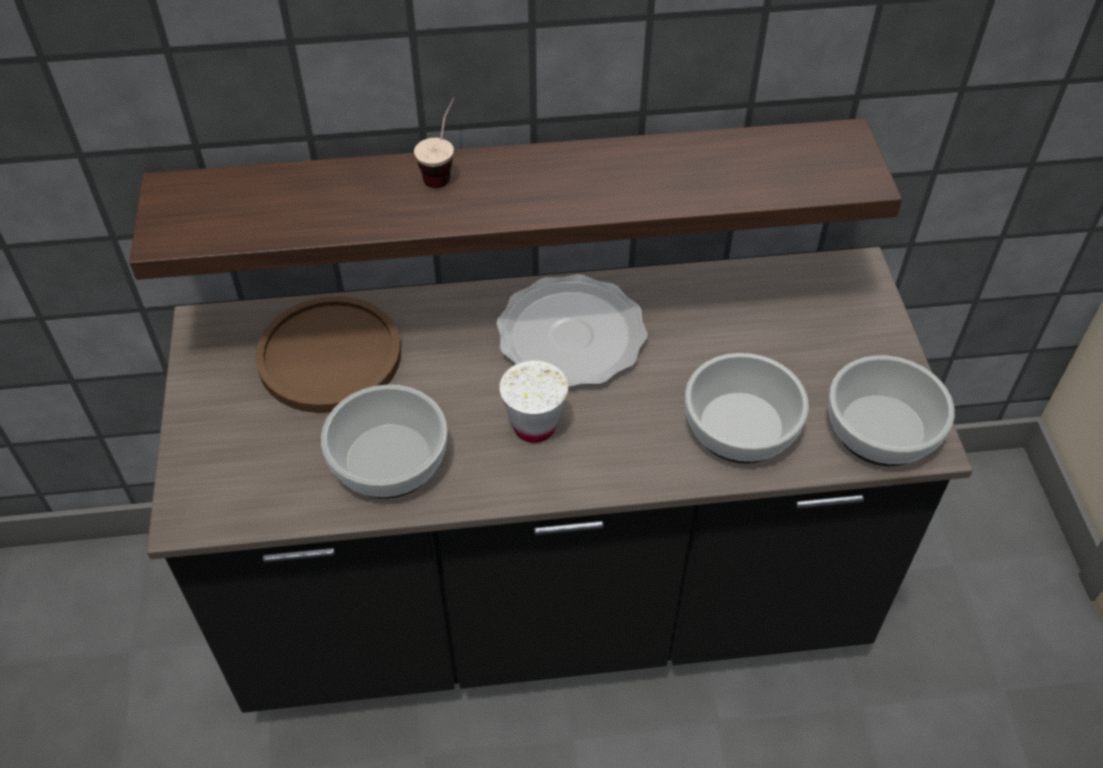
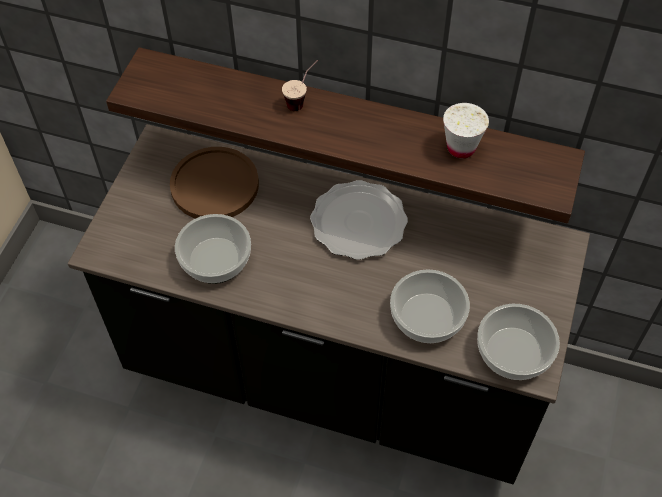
camera: 25 degrees right, 5 degrees up
white cup [499,360,568,443] -> white cup moved to [443,103,489,158]

